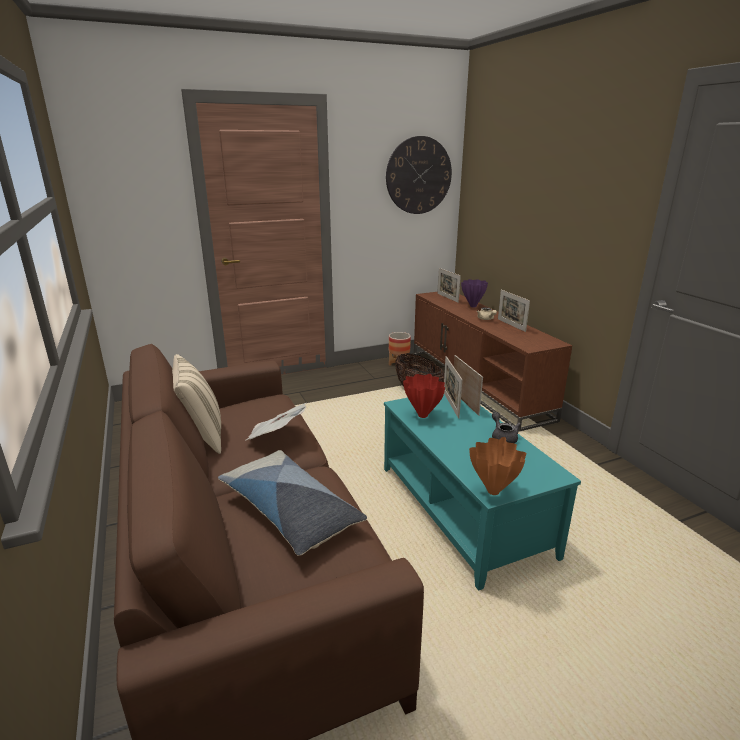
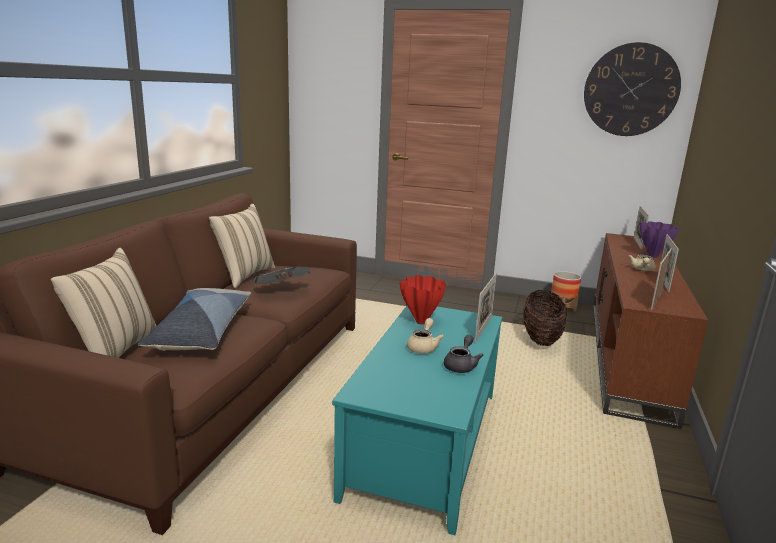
camera: 40 degrees right, 5 degrees down
picture frame [444,356,462,419] -> picture frame moved to [651,248,672,310]
orange vase [469,437,527,495] -> none
none -> beige pillow [51,248,157,358]
none -> beige teapot [407,318,444,354]

